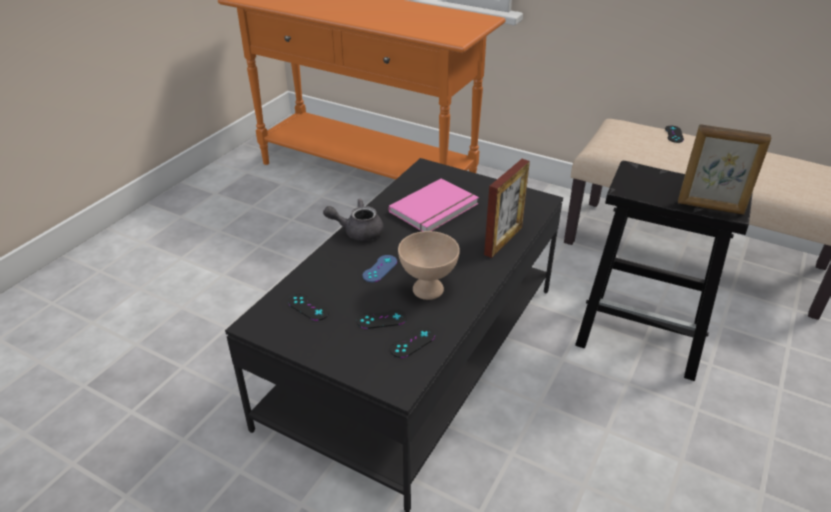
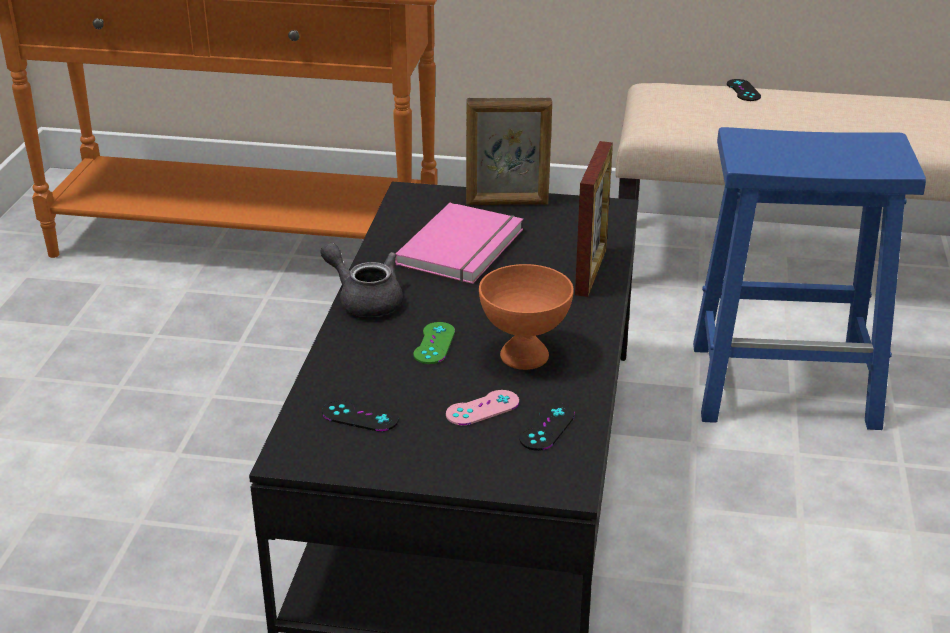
camera: 20 degrees left, 5 degrees down
grey teapot [323,199,384,241] -> grey teapot turned 60 degrees clockwise [320,243,403,317]
black game controller [356,309,407,329] -> pink game controller [446,390,519,425]
blue game controller [363,255,397,282] -> green game controller [413,322,455,364]
beige bowl [398,231,460,300] -> orange bowl [479,264,574,370]
black stool [575,161,753,381] -> blue stool [693,127,926,430]
picture frame [678,124,771,215] -> picture frame moved to [466,98,552,205]

